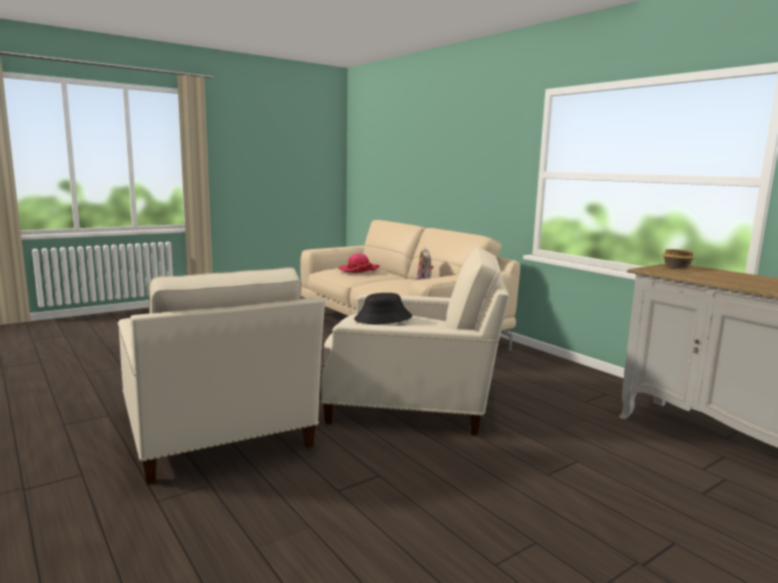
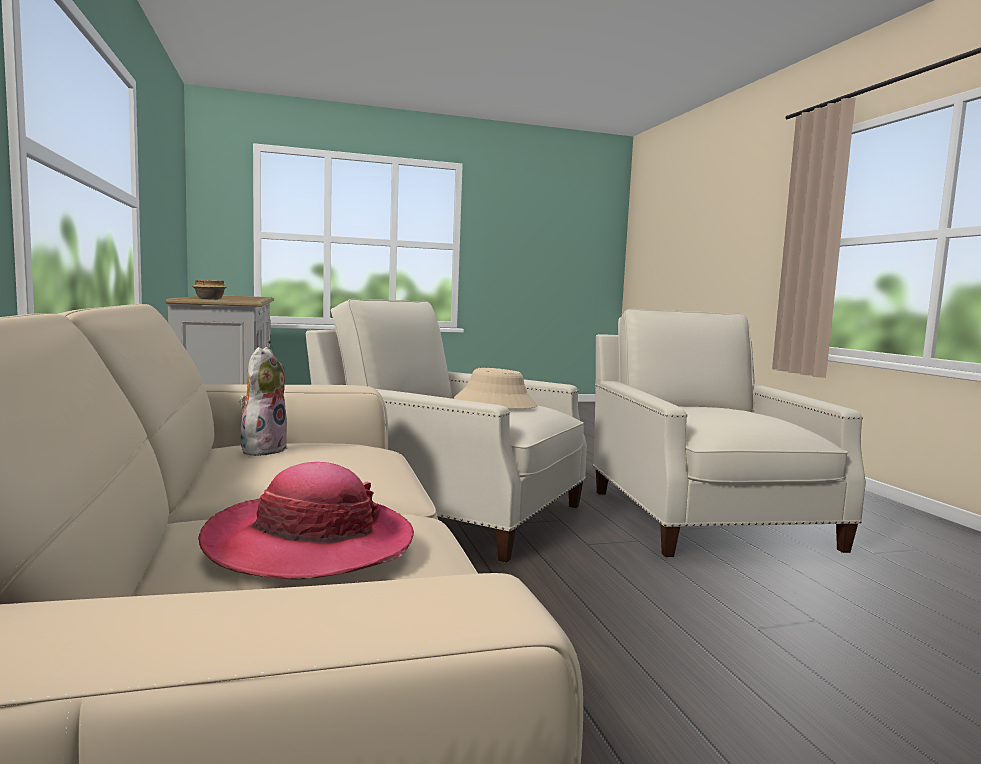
camera: 160 degrees left, 5 degrees down
black hat [354,293,412,324] -> beige hat [454,368,537,409]

